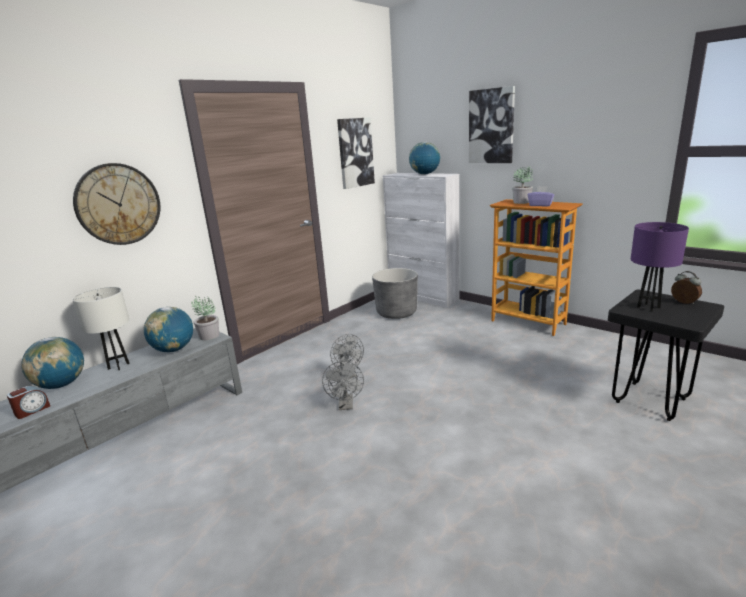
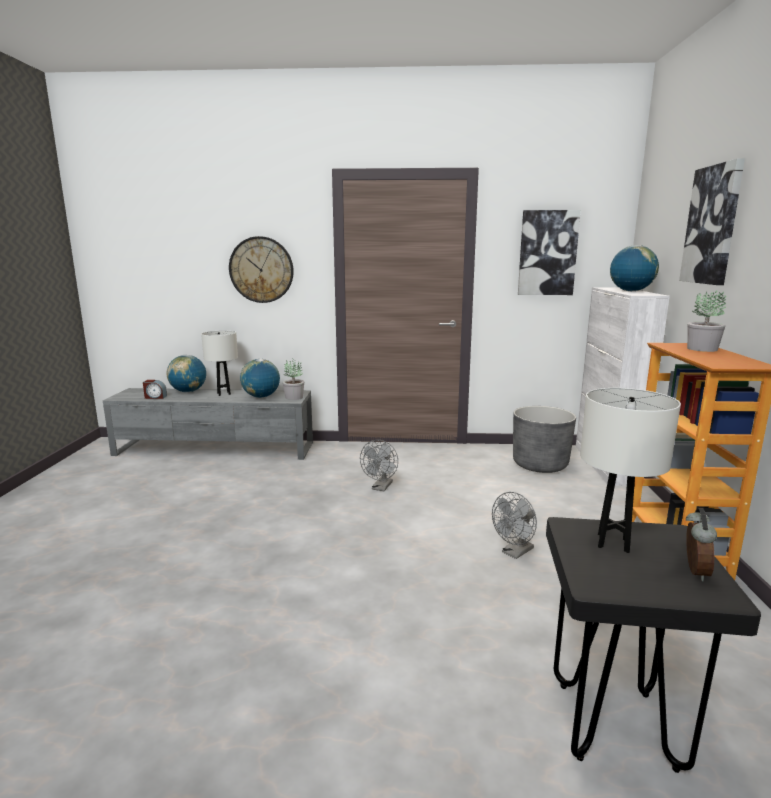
camera: 50 degrees right, 5 degrees down
grey fan [322,361,364,410] -> grey fan moved to [492,492,537,559]
purple tissue box [528,186,555,207] -> none
purple table lamp [631,222,689,312] -> white table lamp [580,388,681,553]

